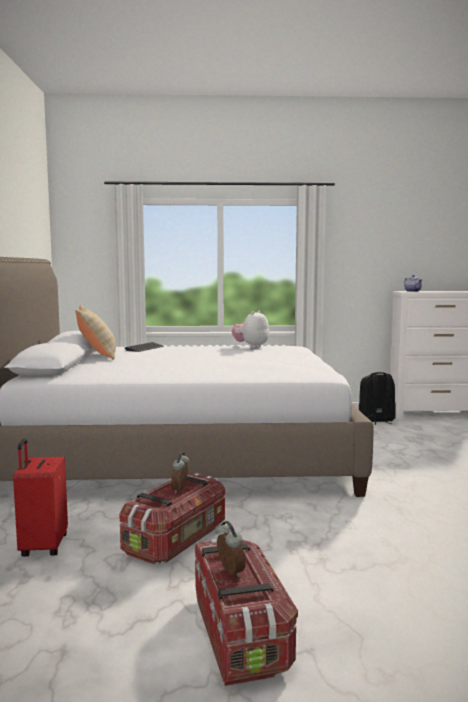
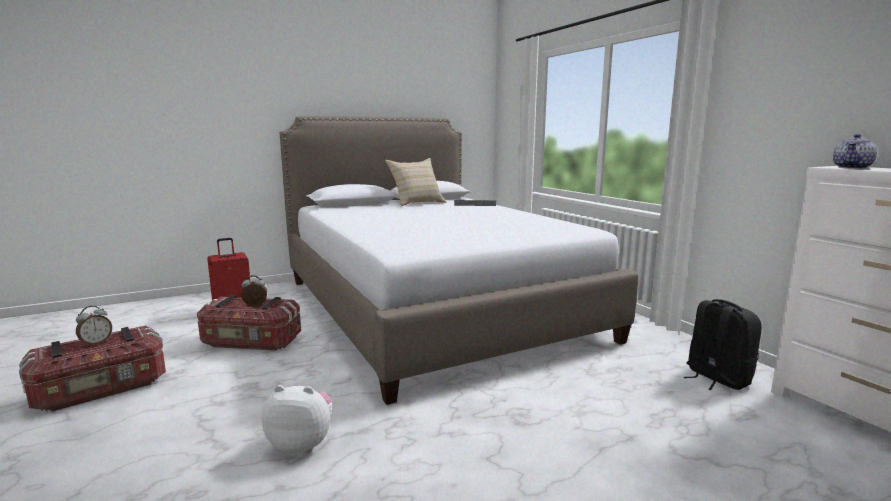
camera: 65 degrees right, 5 degrees up
plush toy [232,311,269,348] -> plush toy moved to [262,385,332,454]

